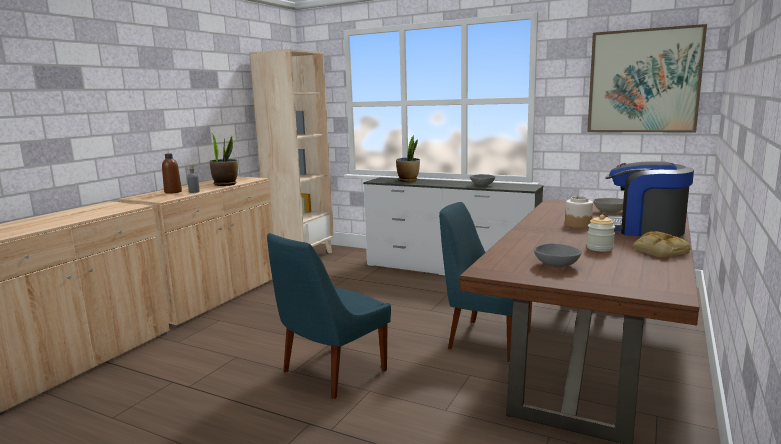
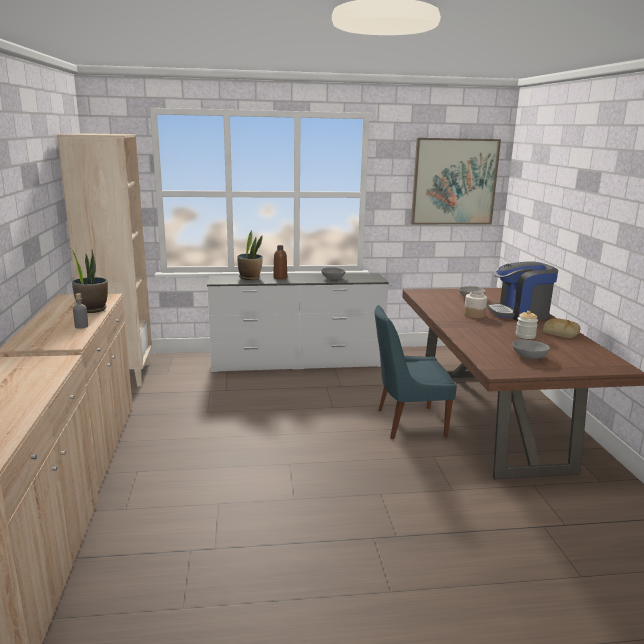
camera: 35 degrees left, 5 degrees up
brown bottle [162,154,182,194] -> brown bottle moved to [273,245,287,279]
blue chair [267,233,391,399] -> none

